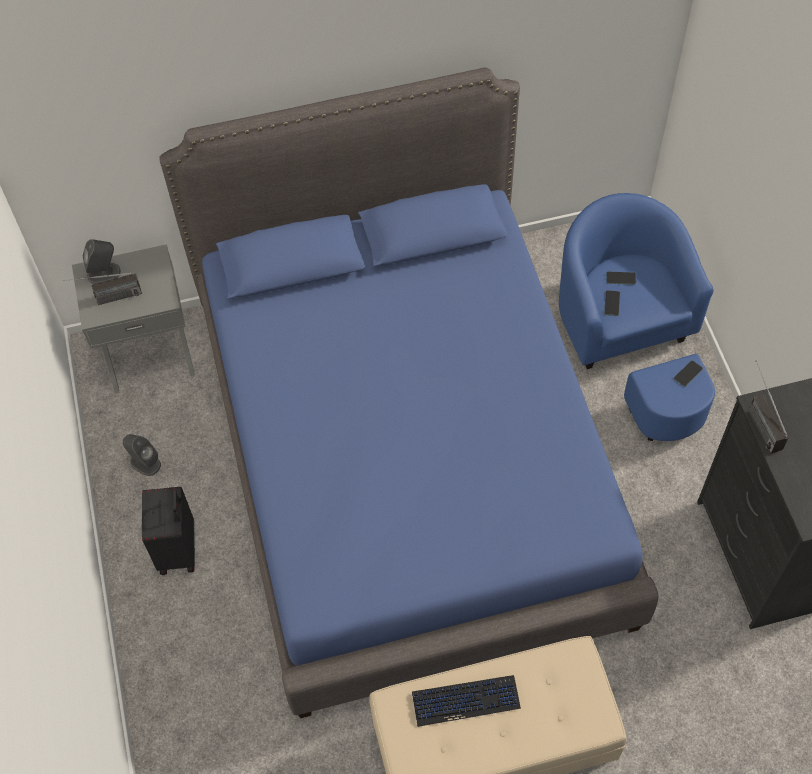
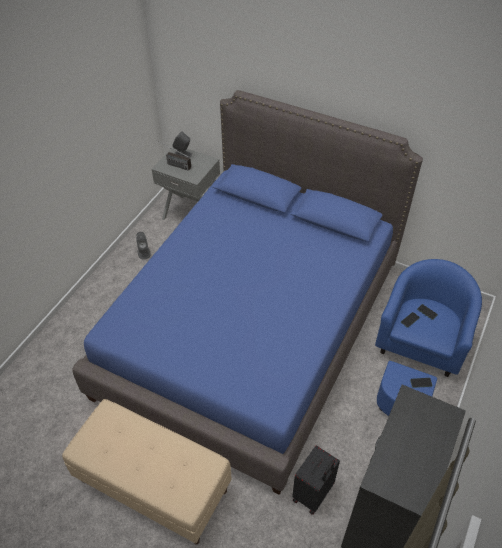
camera: 40 degrees right, 10 degrees down
black suitcase [142,486,195,575] -> black suitcase moved to [292,445,340,514]
keyboard [412,675,521,727] -> none
radio [748,360,788,453] -> none

